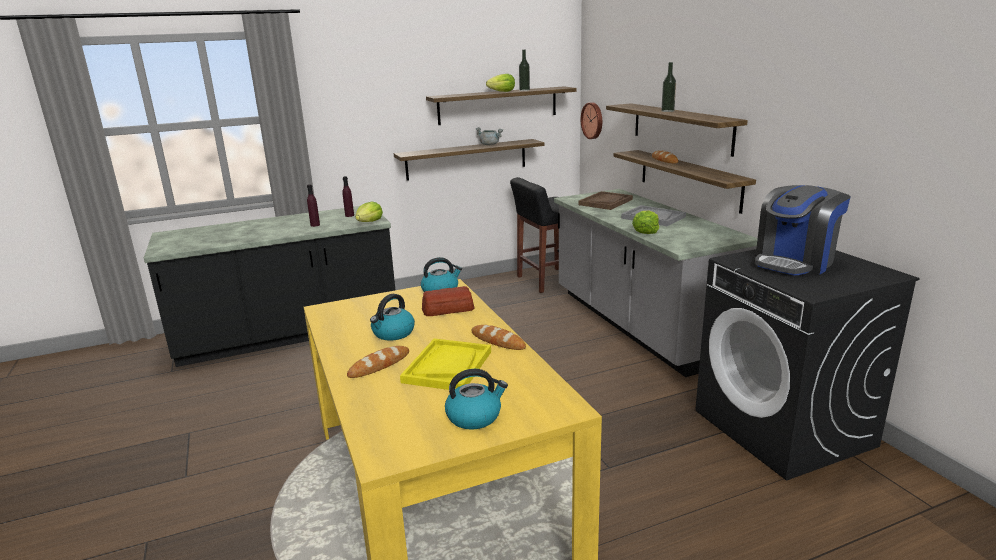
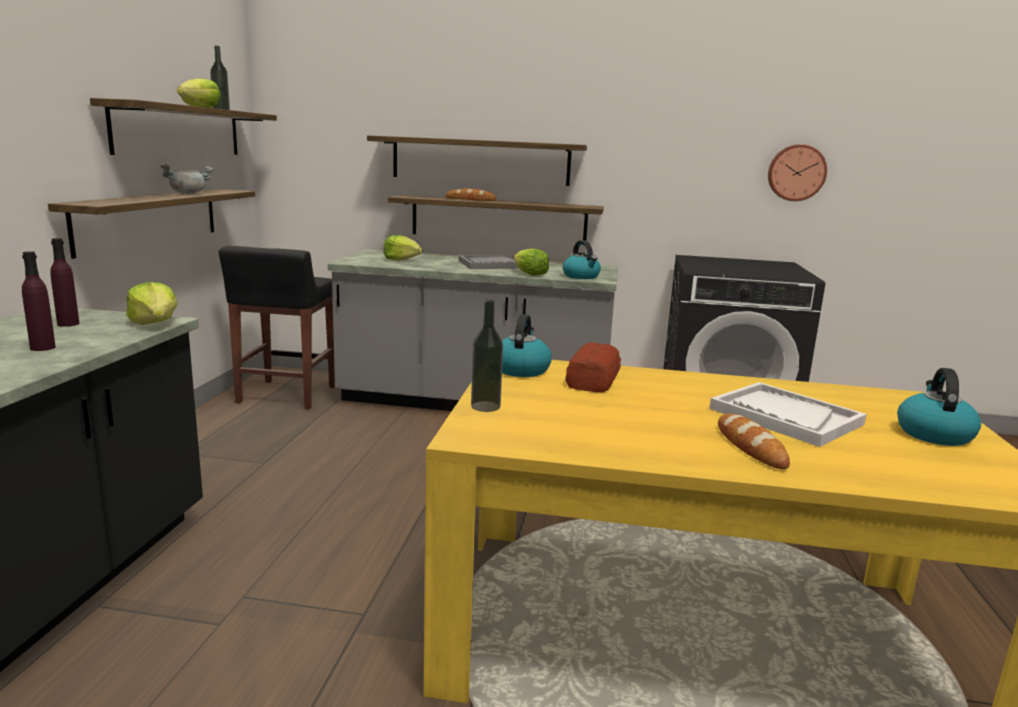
camera: 60 degrees left, 5 degrees down
kettle [370,294,415,341] -> kettle moved to [563,240,601,279]
yellow tray [400,338,491,390] -> white tray [709,382,867,447]
bread [472,325,526,350] -> none
brown tray [579,191,633,210] -> lettuce [383,235,422,261]
wall clock [581,102,602,139] -> wall clock moved to [768,144,827,201]
bottle [661,62,676,112] -> bottle moved to [471,300,503,412]
coffee machine [755,185,851,275] -> none

